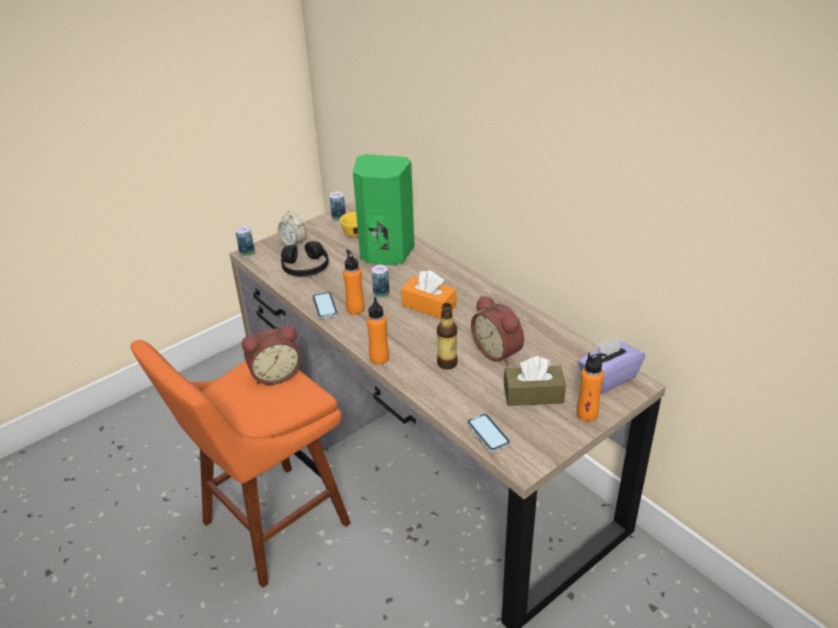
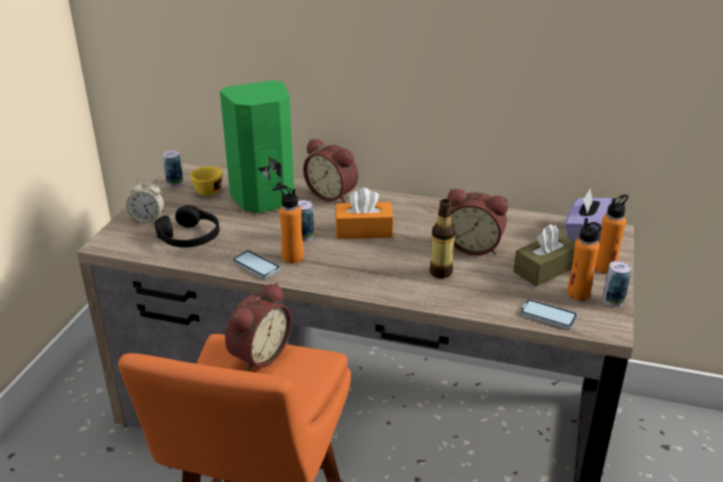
camera: 35 degrees left, 5 degrees down
can [235,226,255,258] -> can moved to [603,261,631,307]
orange bottle [366,297,389,365] -> orange bottle moved to [567,218,602,300]
none -> alarm clock [303,139,358,203]

